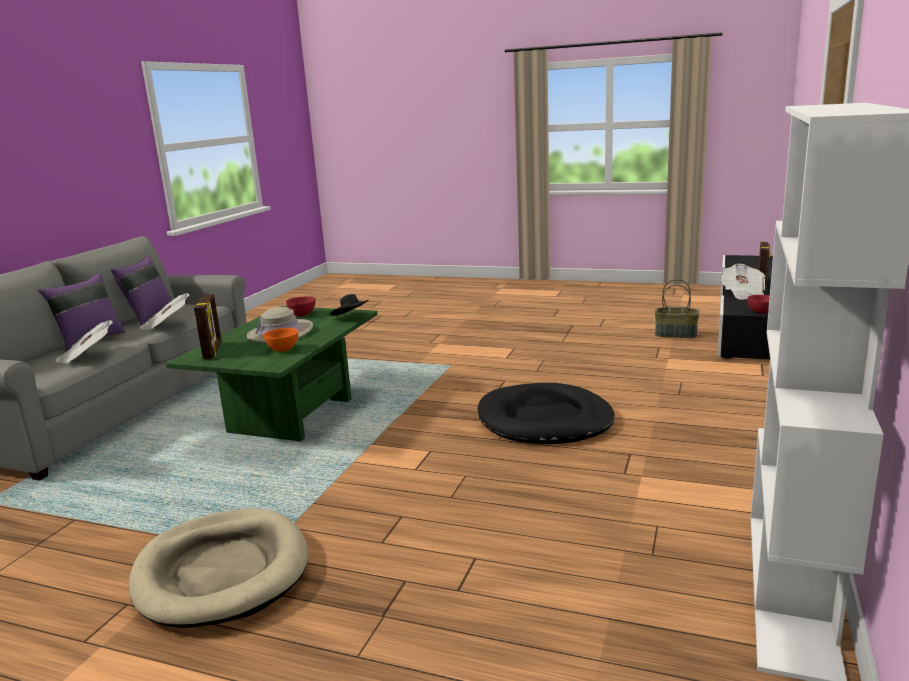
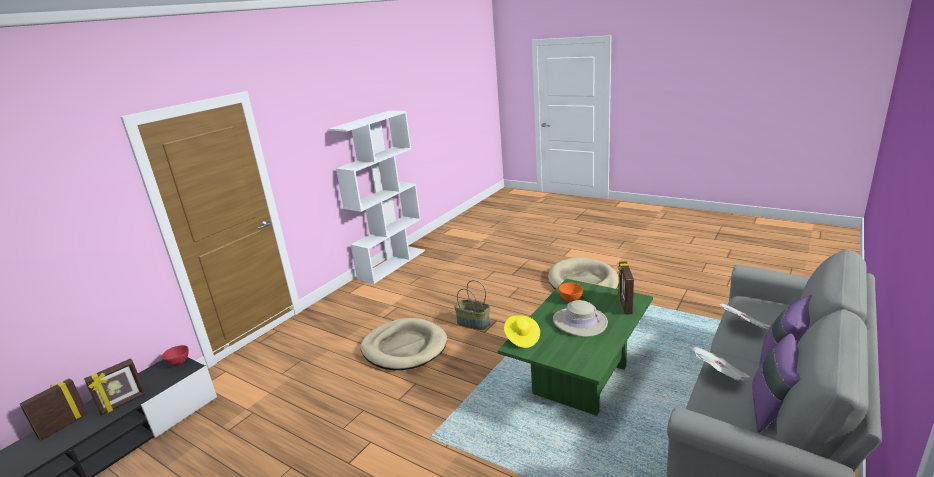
camera: 165 degrees left, 5 degrees up
red bowl [286,296,316,317] -> none
black hat [330,294,369,316] -> yellow hat [504,315,540,348]
black dog bed [478,383,615,444] -> beige dog bed [360,318,447,370]
basket [655,279,699,338] -> basket moved to [454,280,490,330]
newspaper [721,264,765,300] -> picture frame [84,358,146,415]

